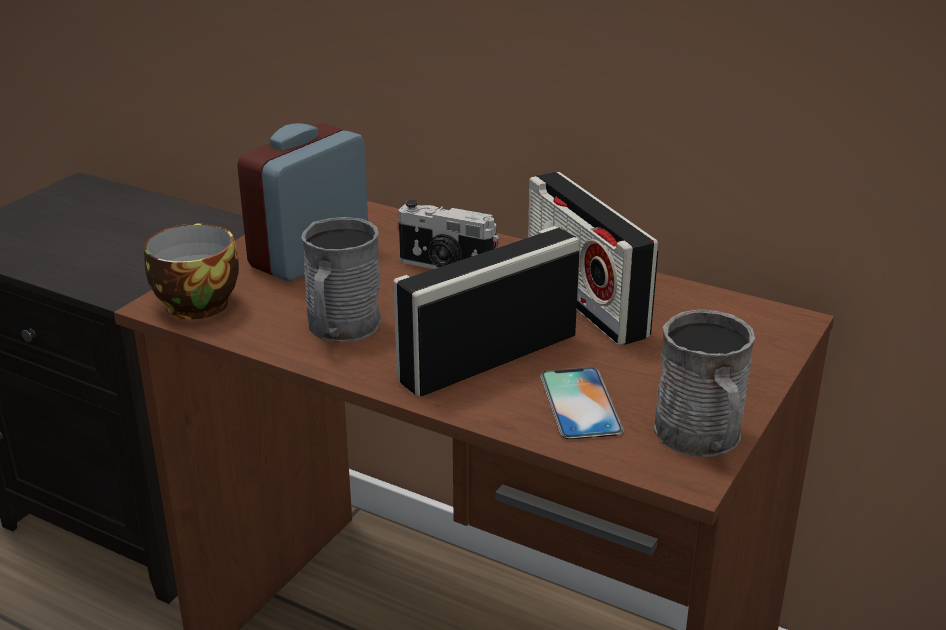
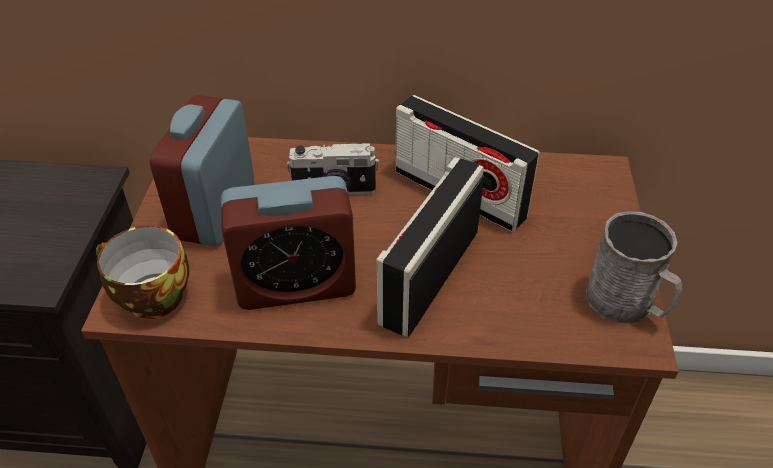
camera: 25 degrees left, 15 degrees up
grey mug [301,217,381,342] -> alarm clock [221,176,356,310]
phone [540,367,624,440] -> none

